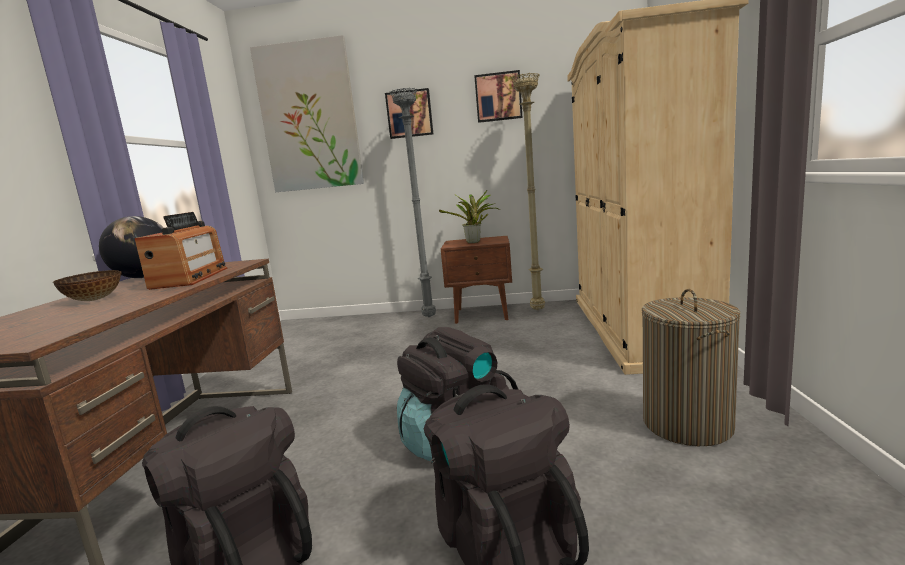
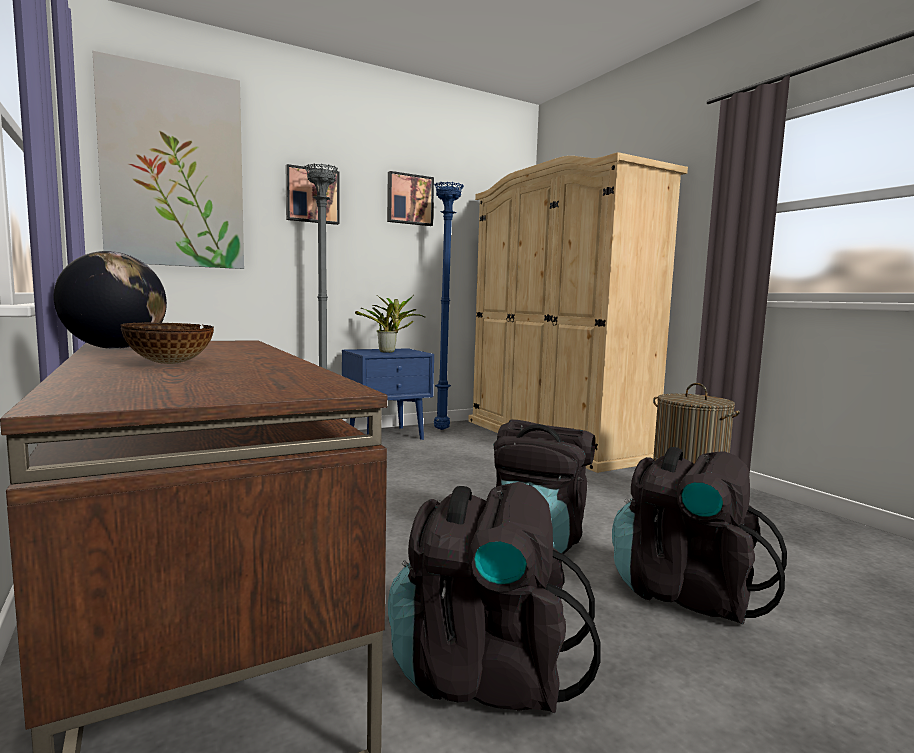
camera: 35 degrees left, 5 degrees down
radio [134,212,228,290] -> none
brown nightstand [441,236,512,324] -> blue nightstand [342,348,434,440]
beige floor lamp [511,73,545,310] -> blue floor lamp [434,181,464,430]

